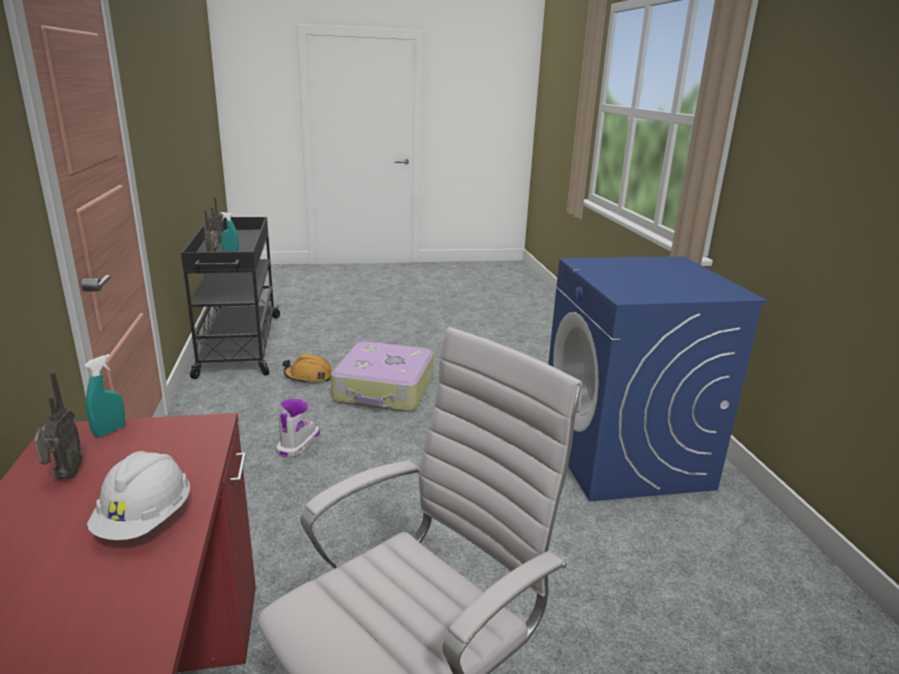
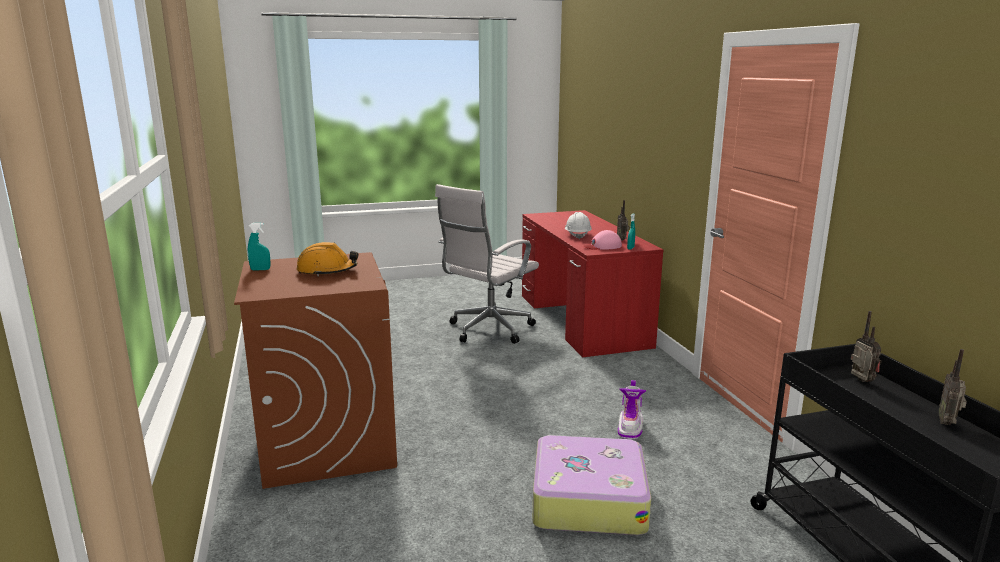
camera: 175 degrees right, 5 degrees down
turquoise spray bottle [220,212,239,252] -> turquoise spray bottle moved to [248,223,270,270]
orange hard hat [282,354,332,384] -> orange hard hat moved to [296,242,358,276]
blue washing machine [548,256,768,501] -> brown washing machine [234,252,397,489]
none -> pink cap [584,230,622,250]

